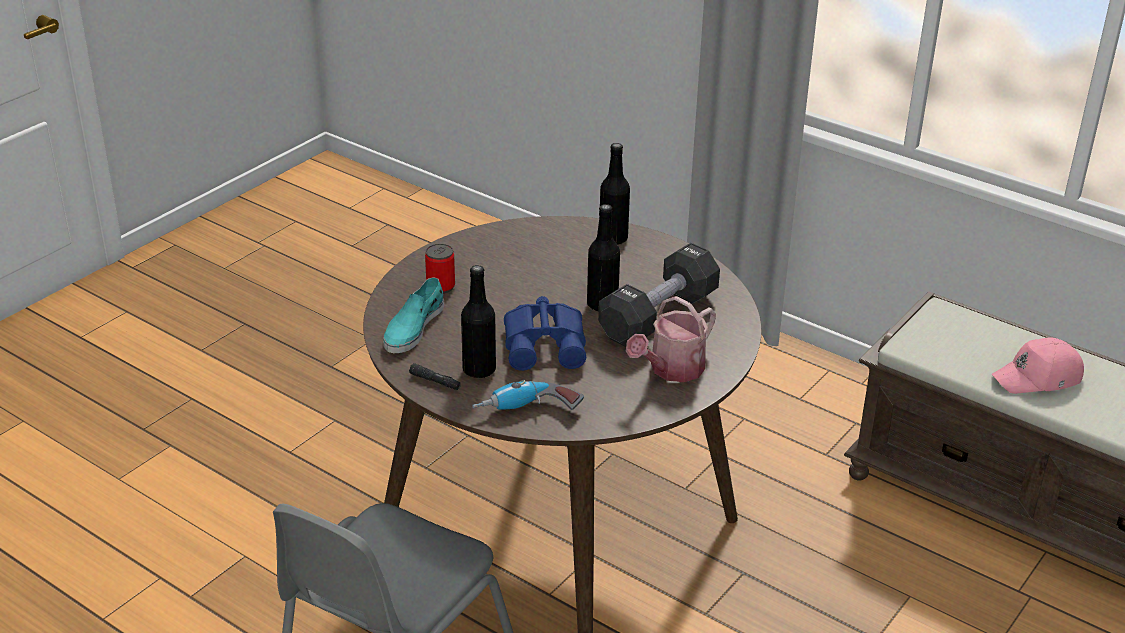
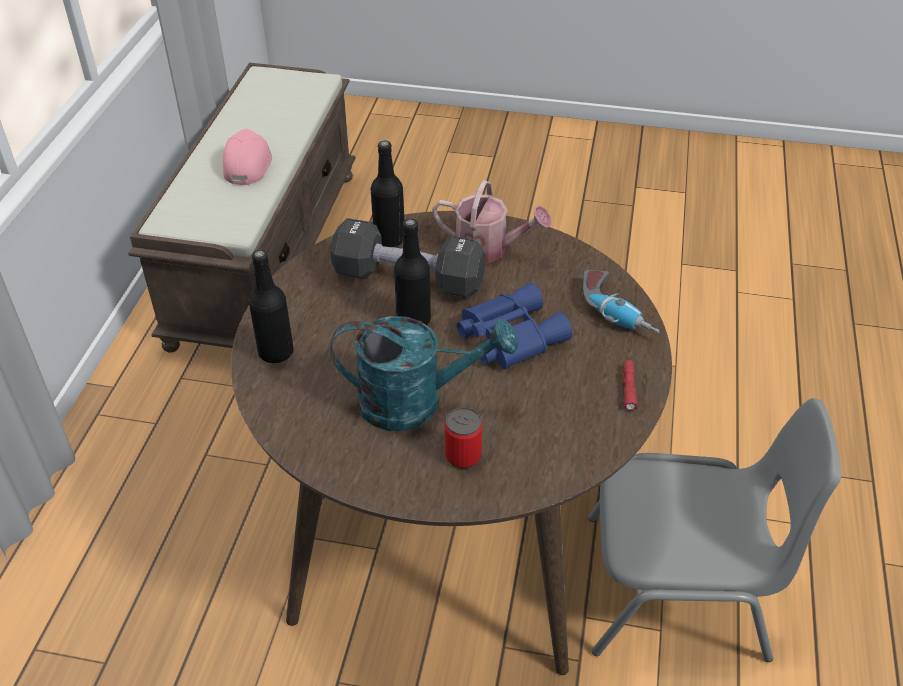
camera: 115 degrees left, 10 degrees up
turquoise shoe [383,277,444,353] -> none
black flashlight [409,363,461,390] -> red flashlight [622,360,637,411]
black bottle [461,265,496,378] -> black bottle moved to [371,141,404,247]
pink cap [992,337,1084,394] -> pink cap turned 135 degrees counterclockwise [223,129,272,185]
none -> turquoise watering can [330,316,518,431]

